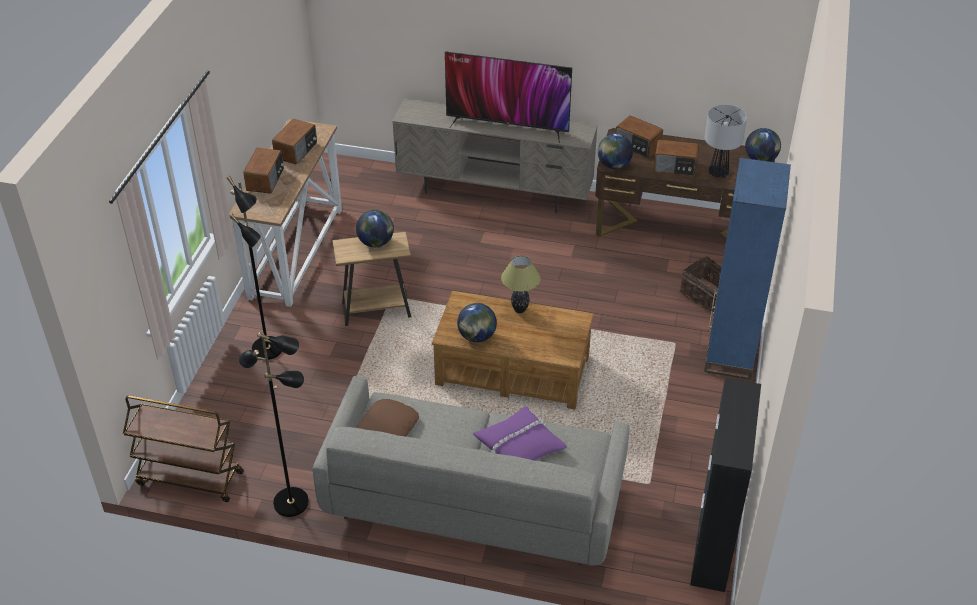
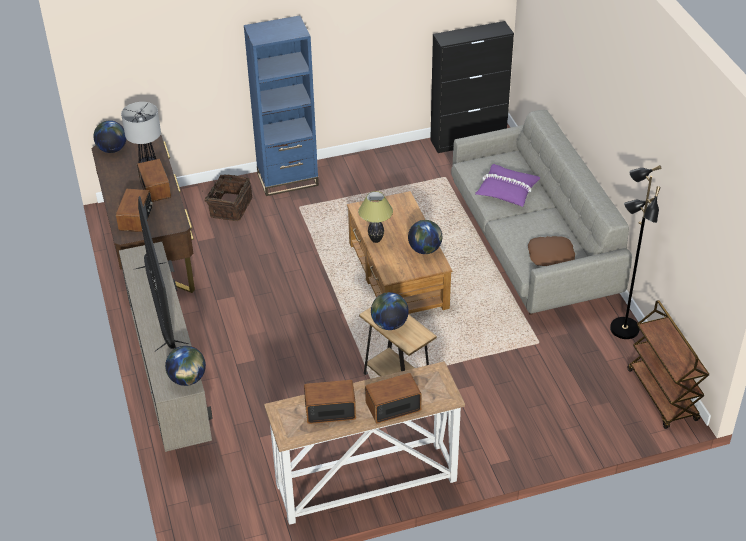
camera: 120 degrees left, 0 degrees up
black floor lamp [227,176,282,360] -> none
globe [598,134,633,169] -> globe moved to [165,346,206,386]

